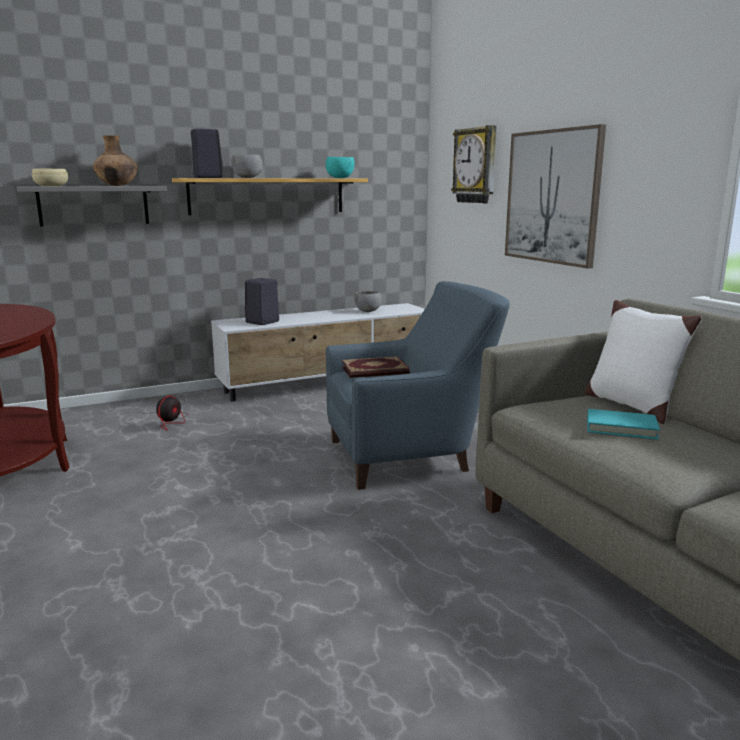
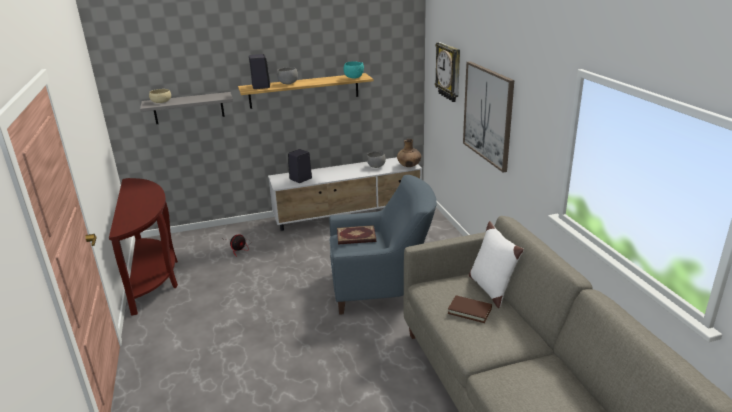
camera: 10 degrees right, 10 degrees up
brown vase [93,135,138,186] -> brown vase moved to [397,139,421,167]
turquoise book [587,409,660,440] -> brown book [448,295,492,323]

